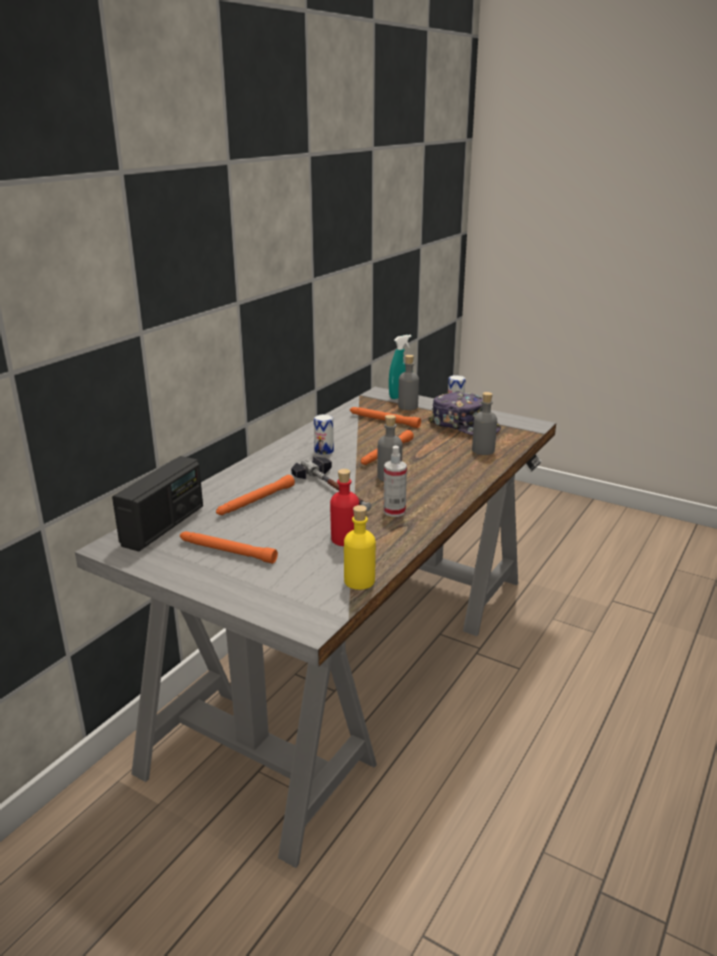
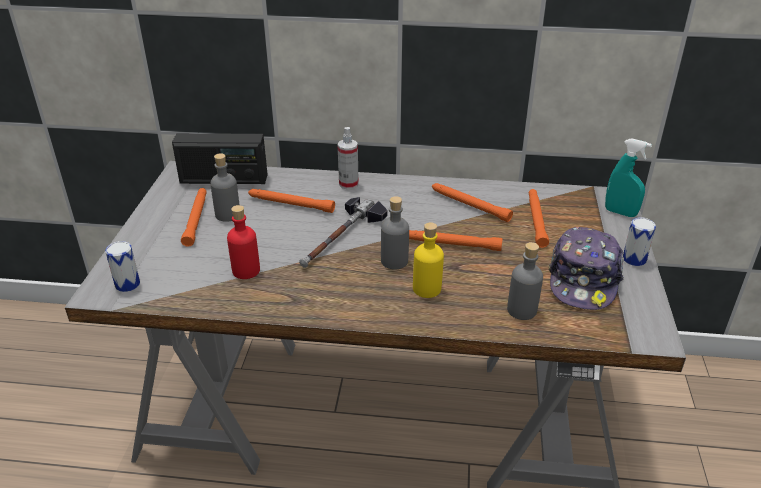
camera: 65 degrees right, 10 degrees up
can [314,414,334,455] -> can moved to [105,241,140,292]
yellow bottle [344,505,376,590] -> yellow bottle moved to [413,222,444,298]
spray bottle [383,446,407,517] -> spray bottle moved to [337,127,359,189]
grey bottle [398,355,419,410] -> grey bottle moved to [210,153,239,222]
none -> orange flashlight [432,183,513,222]

